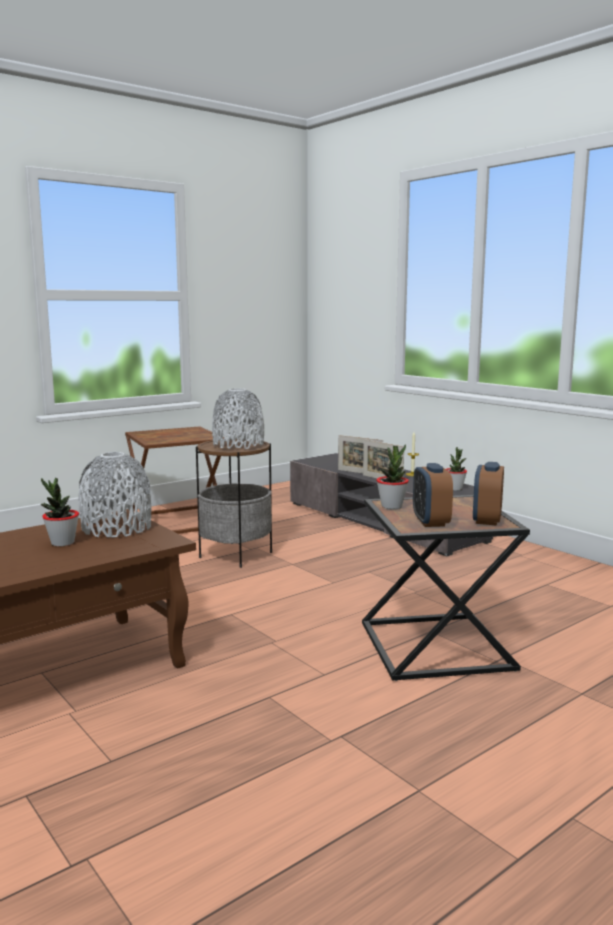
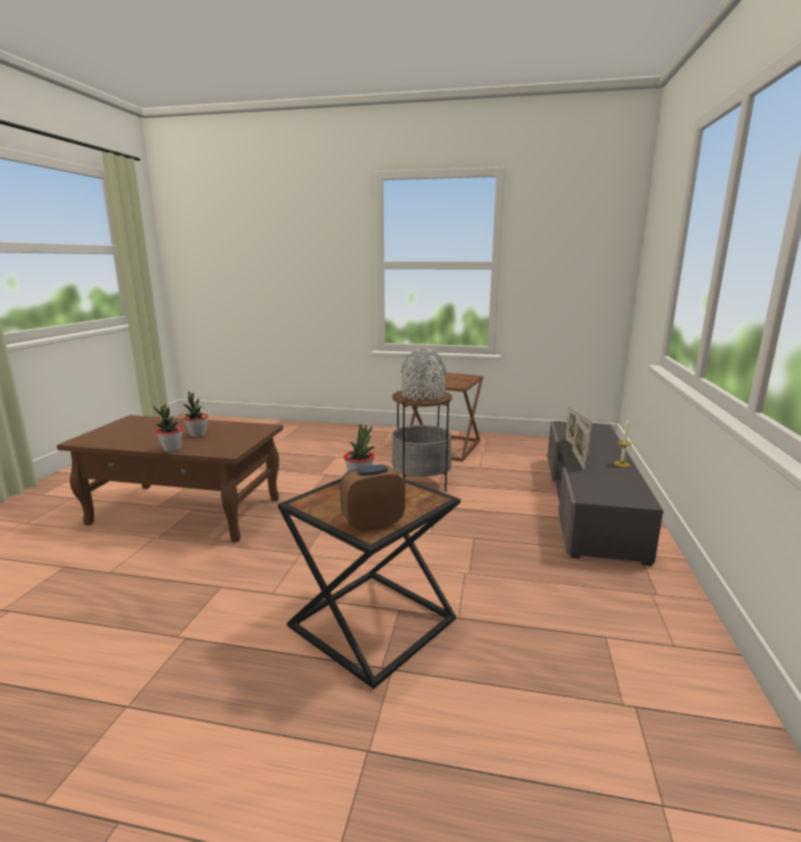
camera: 50 degrees right, 5 degrees up
grey vase [78,452,151,538] -> none
alarm clock [413,463,453,527] -> none
potted plant [446,447,467,491] -> potted plant moved to [153,404,183,452]

